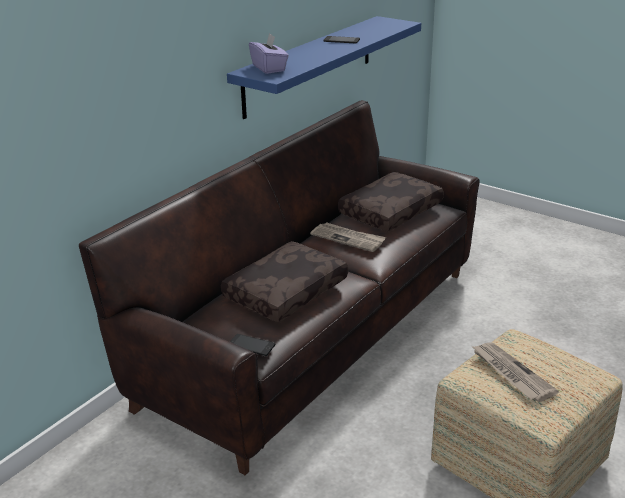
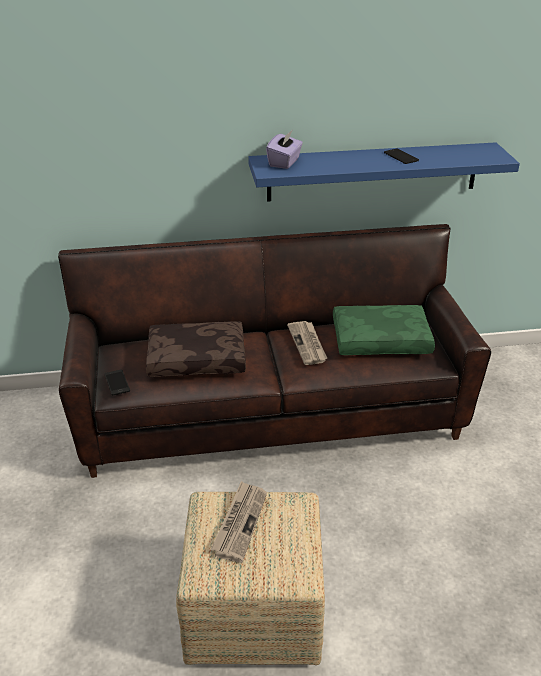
camera: 45 degrees right, 5 degrees up
brown pillow [338,172,444,231] -> green pillow [333,305,435,355]

